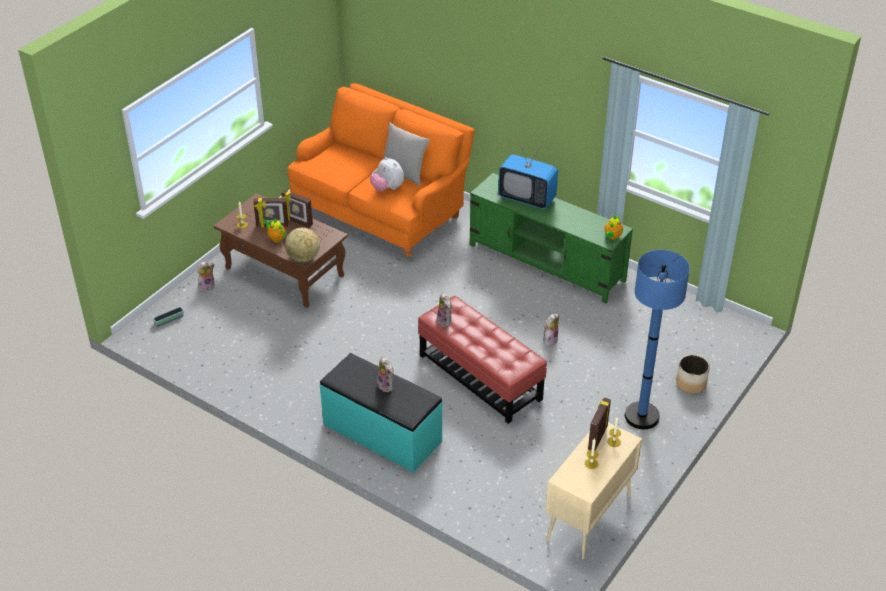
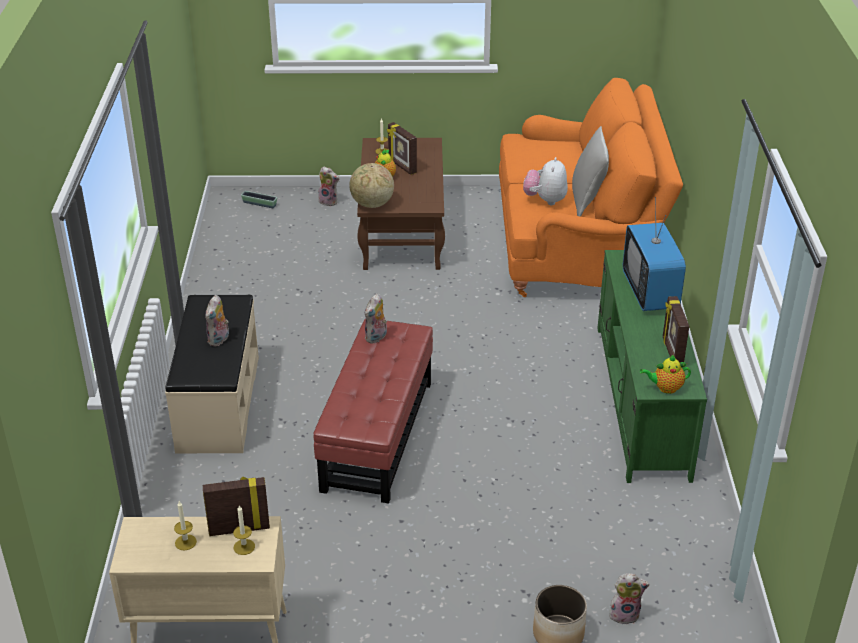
camera: 55 degrees right, 5 degrees down
picture frame [281,190,313,228] -> picture frame moved to [663,296,689,363]
turquoise bench [320,353,443,472] -> beige bench [165,295,259,453]
plush toy [543,314,559,348] -> plush toy moved to [609,573,650,625]
blue floor lamp [625,250,690,429] -> none

